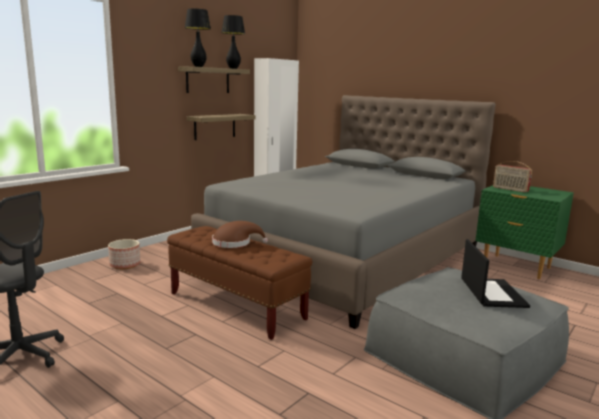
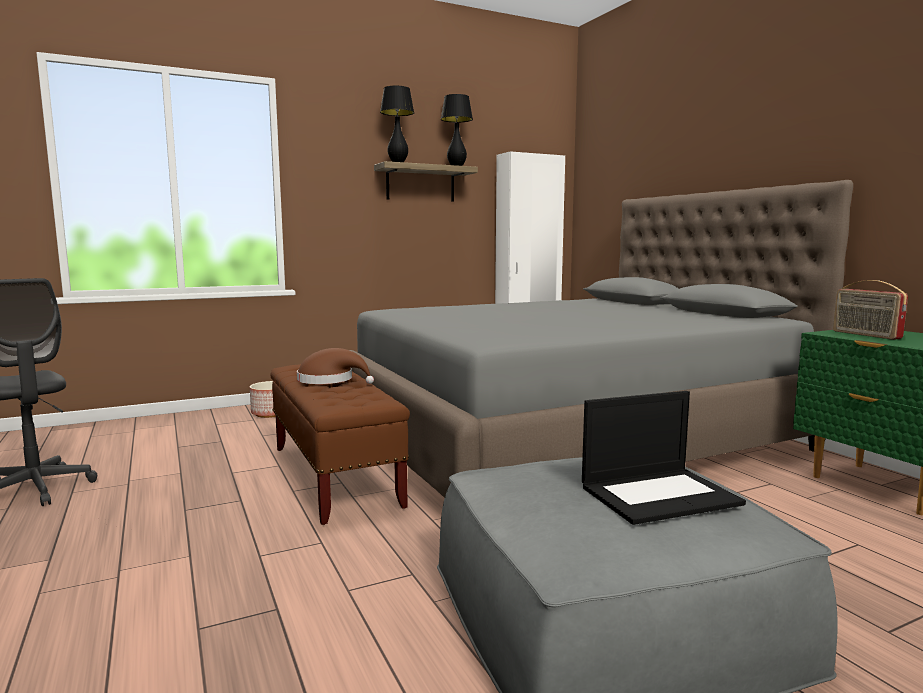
camera: 25 degrees right, 5 degrees down
shelf [187,114,255,140] -> none
laptop [461,239,530,308] -> laptop turned 45 degrees clockwise [582,391,746,525]

